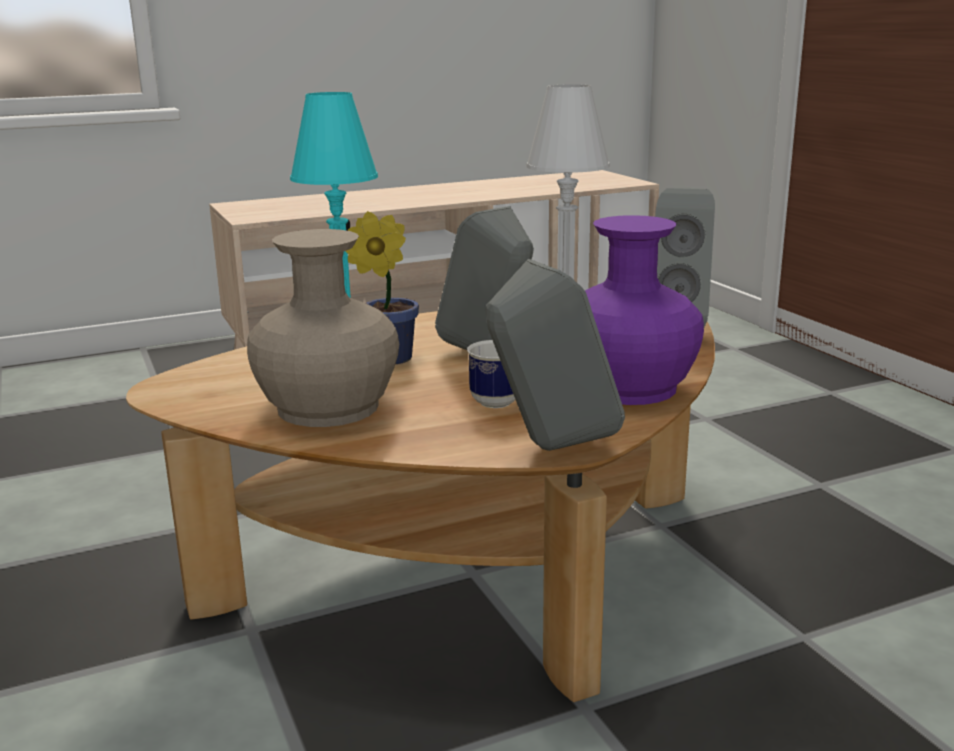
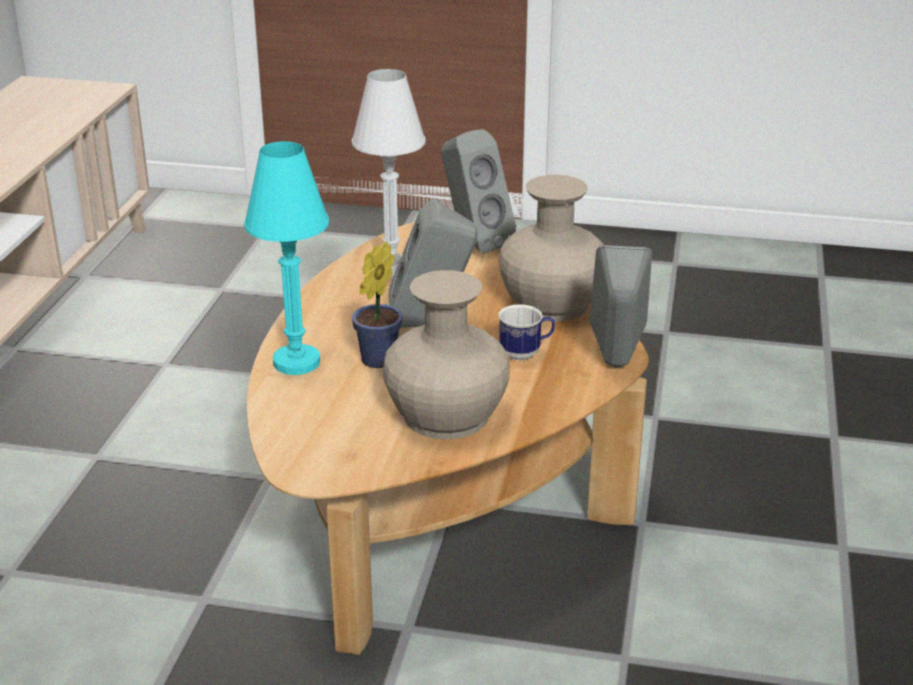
camera: 55 degrees left, 10 degrees up
purple vase [585,215,704,405] -> beige vase [498,175,604,322]

